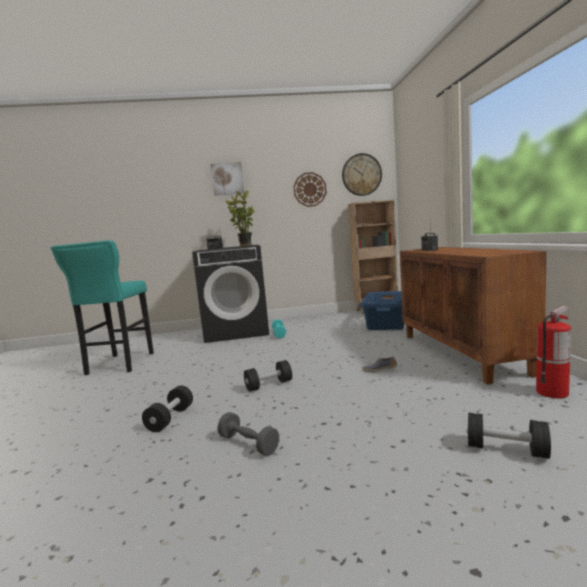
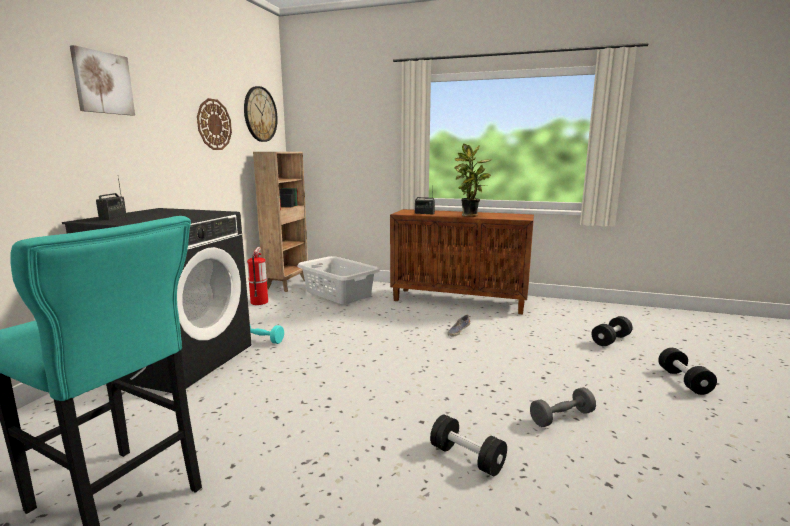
camera: 65 degrees left, 5 degrees up
potted plant [225,191,255,247] -> potted plant moved to [454,144,492,217]
black dumbbell [244,360,292,392] -> black dumbbell moved to [658,348,717,395]
blue laundry basket [360,291,404,330] -> grey laundry basket [297,256,380,304]
fire extinguisher [536,306,571,398] -> fire extinguisher moved to [247,247,268,305]

